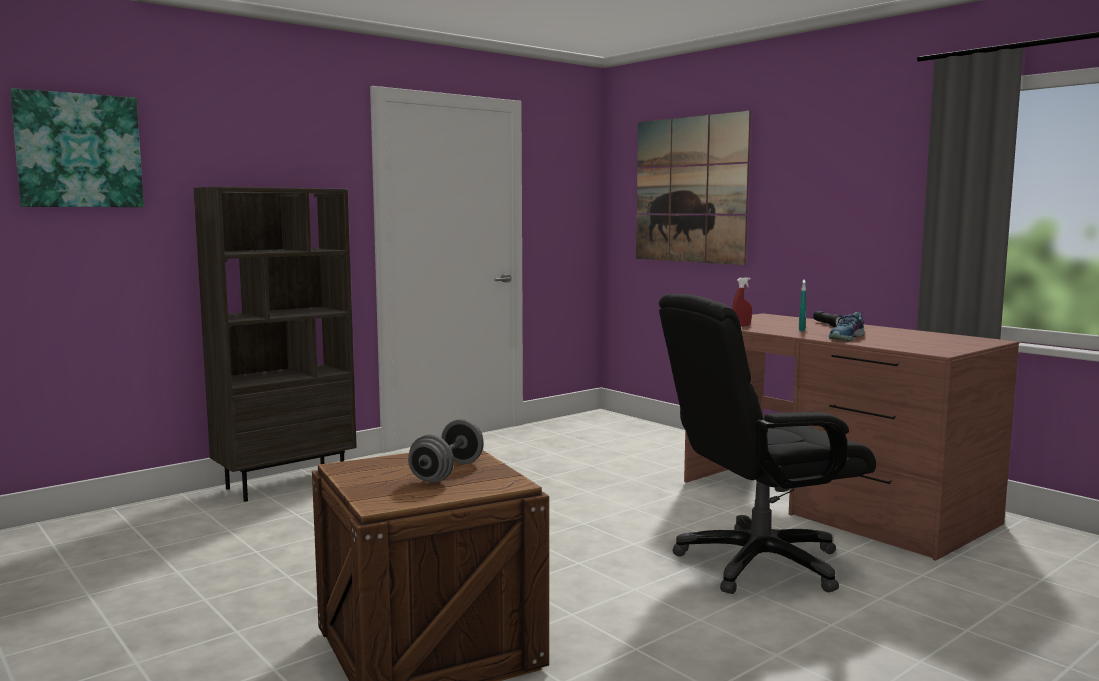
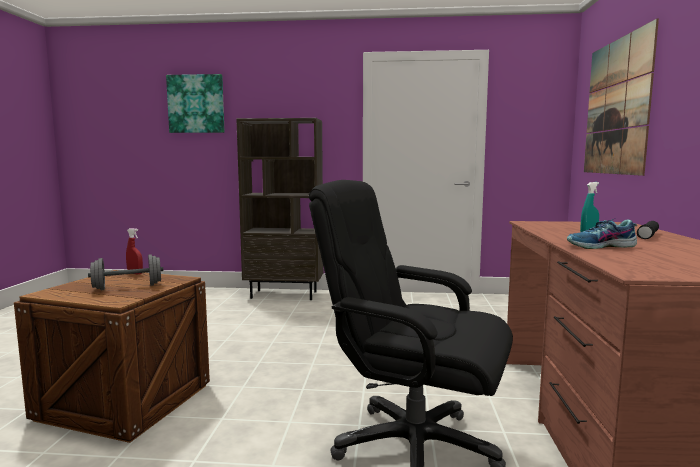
camera: 45 degrees right, 0 degrees up
red spray bottle [732,277,752,326] -> red spray bottle moved to [126,228,143,274]

